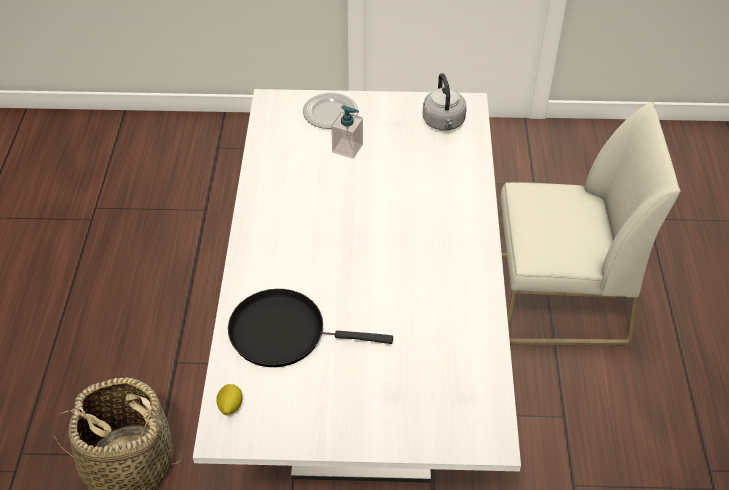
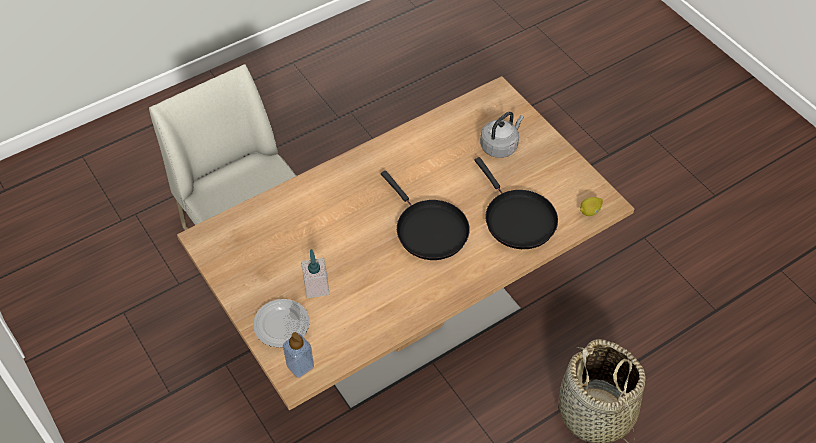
camera: 125 degrees left, 5 degrees up
white dining table [193,89,521,483] -> brown dining table [177,76,635,411]
grey kettle [423,73,467,131] -> grey kettle moved to [480,112,524,158]
none -> soap dispenser [283,332,314,378]
none -> black frying pan [381,171,470,260]

